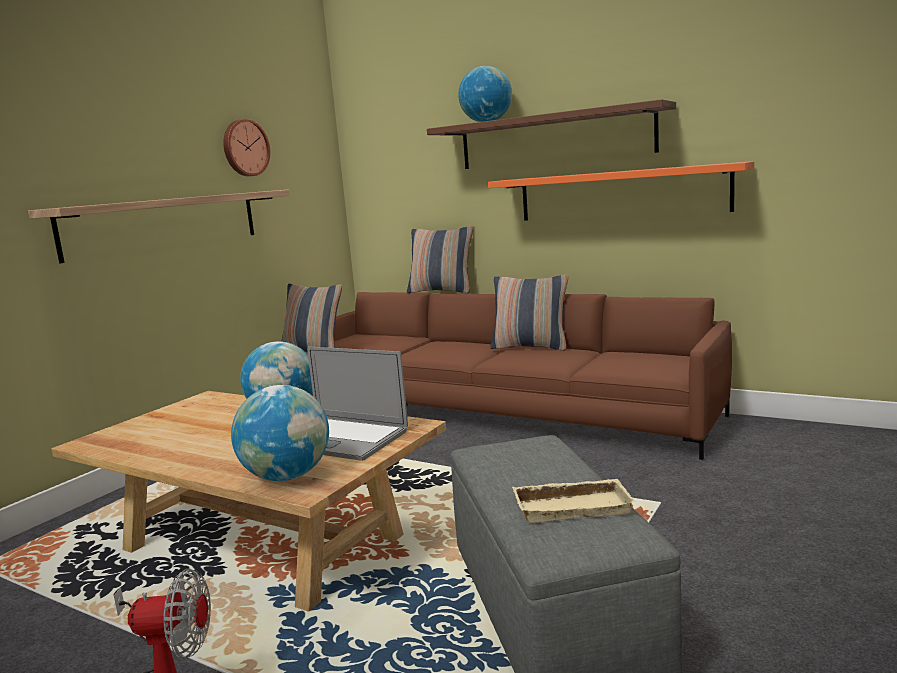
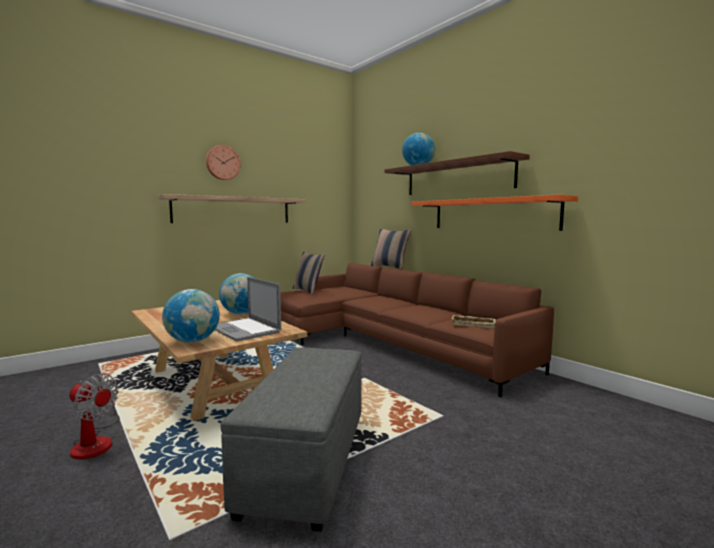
camera: 20 degrees right, 5 degrees down
wall clock [223,119,270,176] -> wall clock moved to [206,145,240,180]
pillow [490,275,568,351] -> none
beige tray [513,479,635,523] -> beige tray moved to [452,315,496,328]

